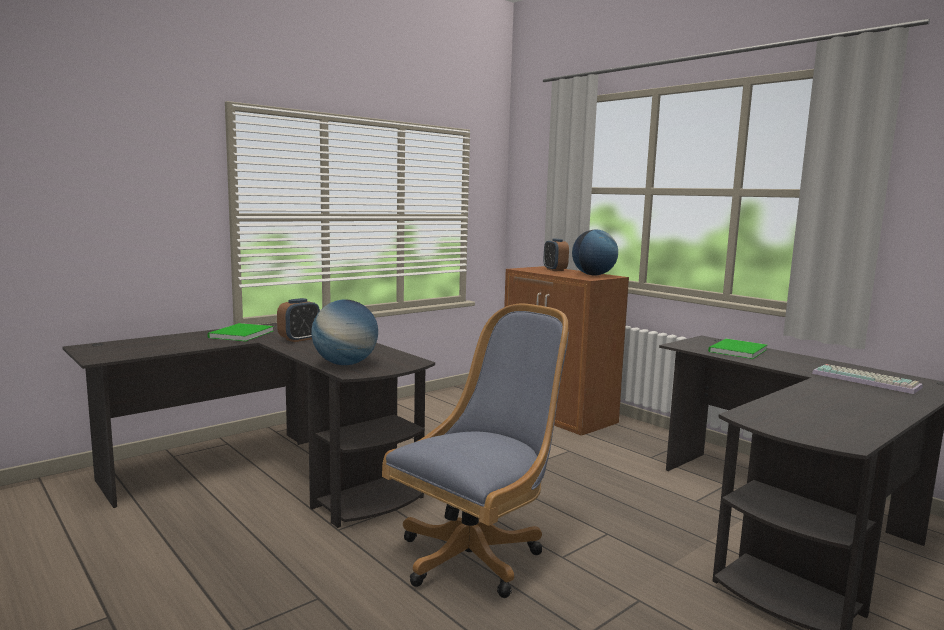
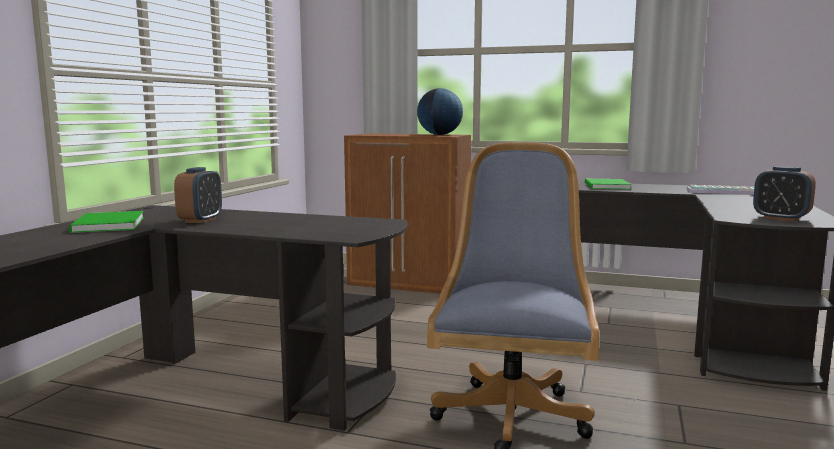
camera: 30 degrees left, 0 degrees up
globe [311,300,378,365] -> none
alarm clock [543,239,569,271] -> alarm clock moved to [753,166,816,221]

